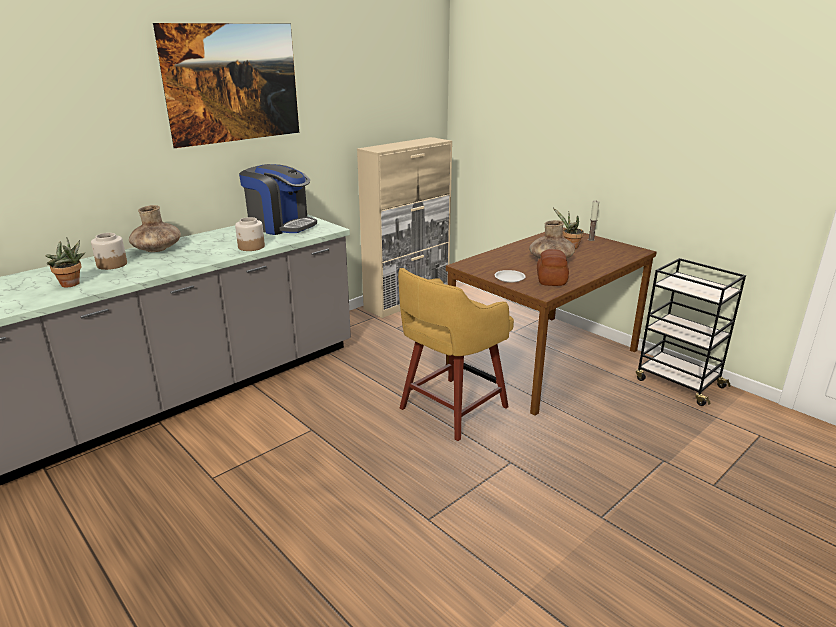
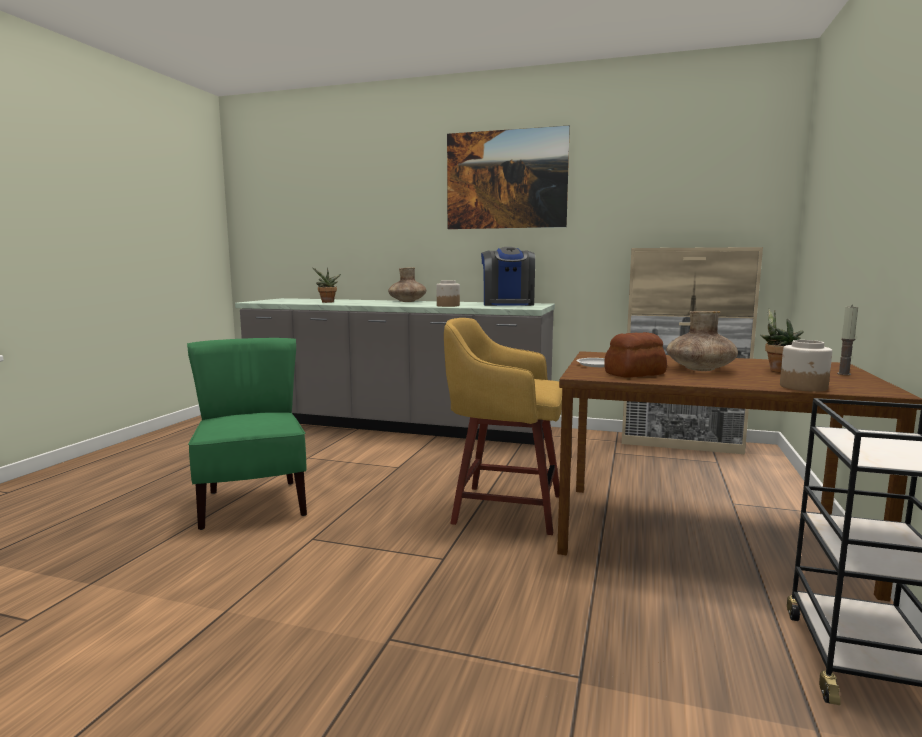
camera: 60 degrees right, 15 degrees down
jar [91,233,127,270] -> jar moved to [780,340,832,392]
none -> green chair [187,338,307,530]

